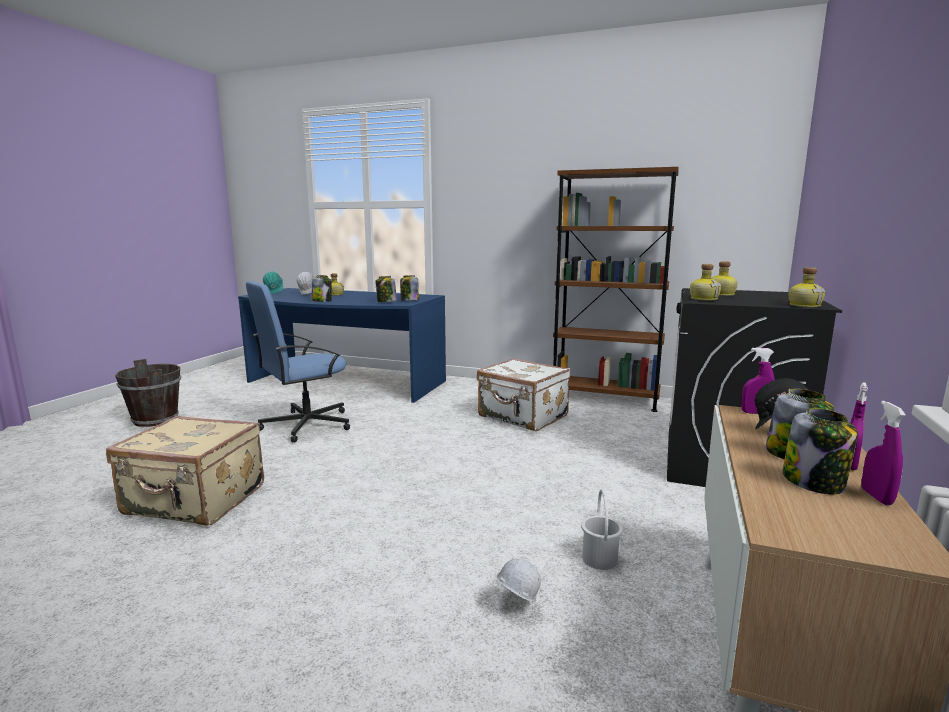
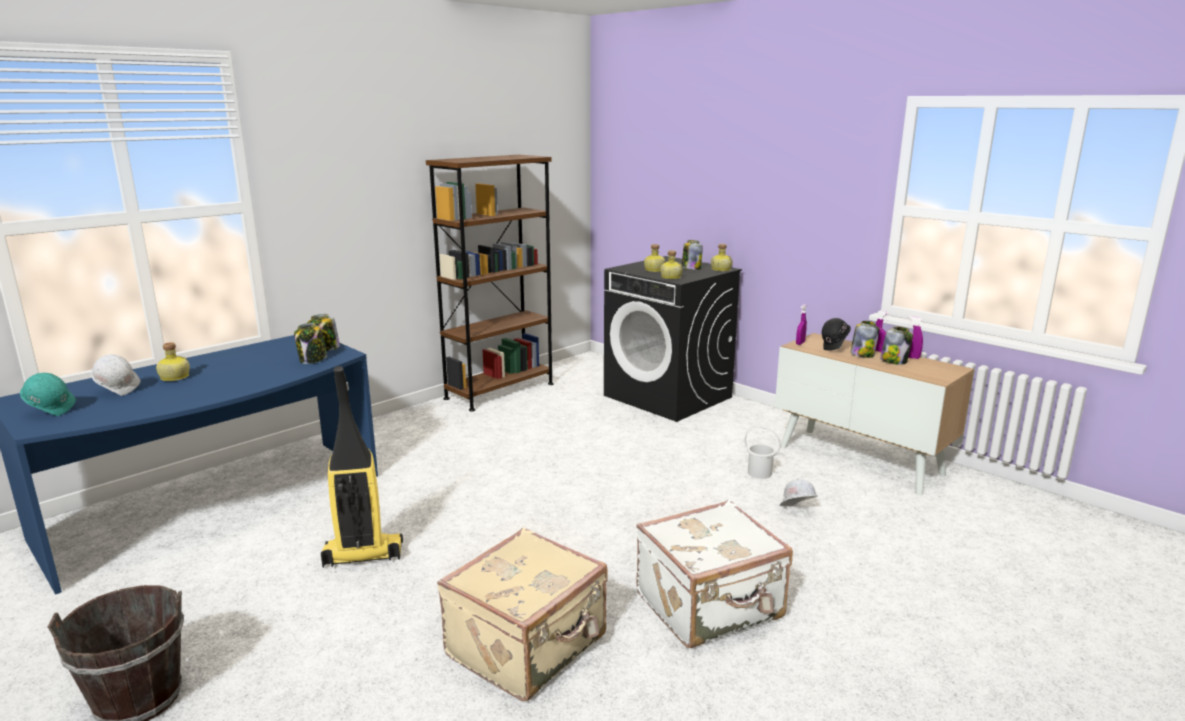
camera: 65 degrees left, 5 degrees up
blue office chair [246,281,350,443] -> vacuum cleaner [321,366,403,568]
jar [312,275,332,302] -> jar moved to [682,240,703,270]
white suitcase [477,358,571,431] -> white suitcase moved to [636,500,793,648]

